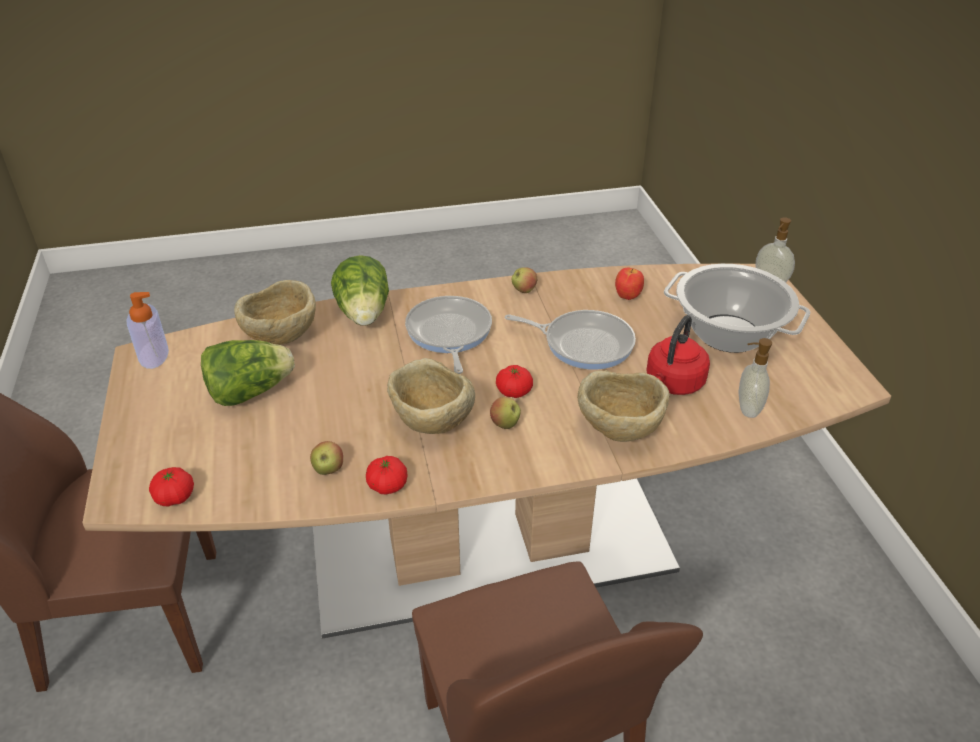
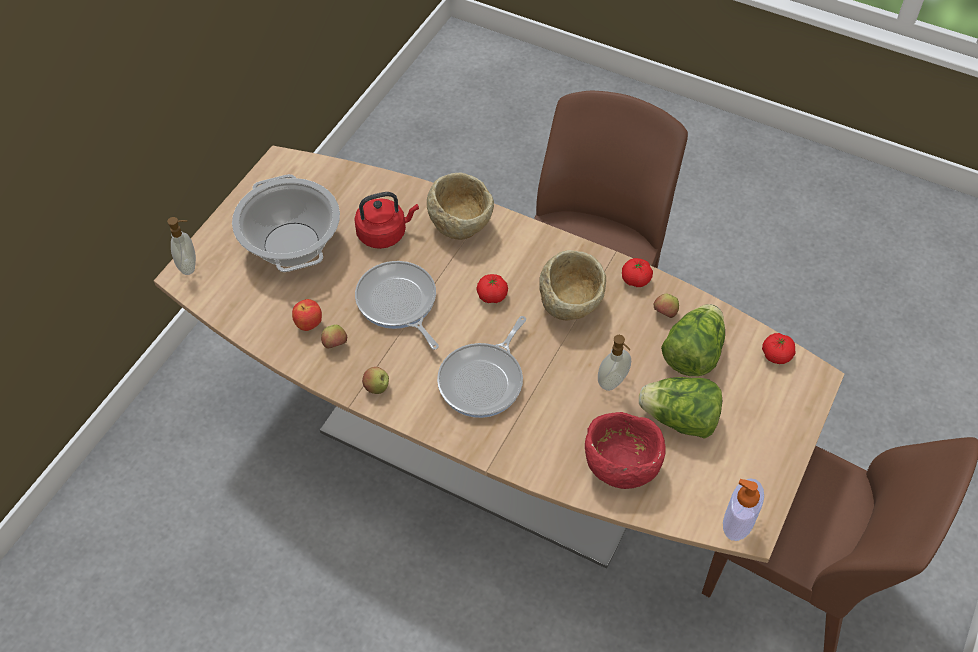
camera: 140 degrees left, 15 degrees up
beige bowl [234,280,316,345] -> red bowl [585,412,666,489]
lettuce [331,255,389,326] -> lettuce moved to [661,304,725,376]
apple [490,397,521,429] -> apple moved to [321,325,347,349]
soap dispenser [738,338,772,418] -> soap dispenser moved to [598,335,631,391]

